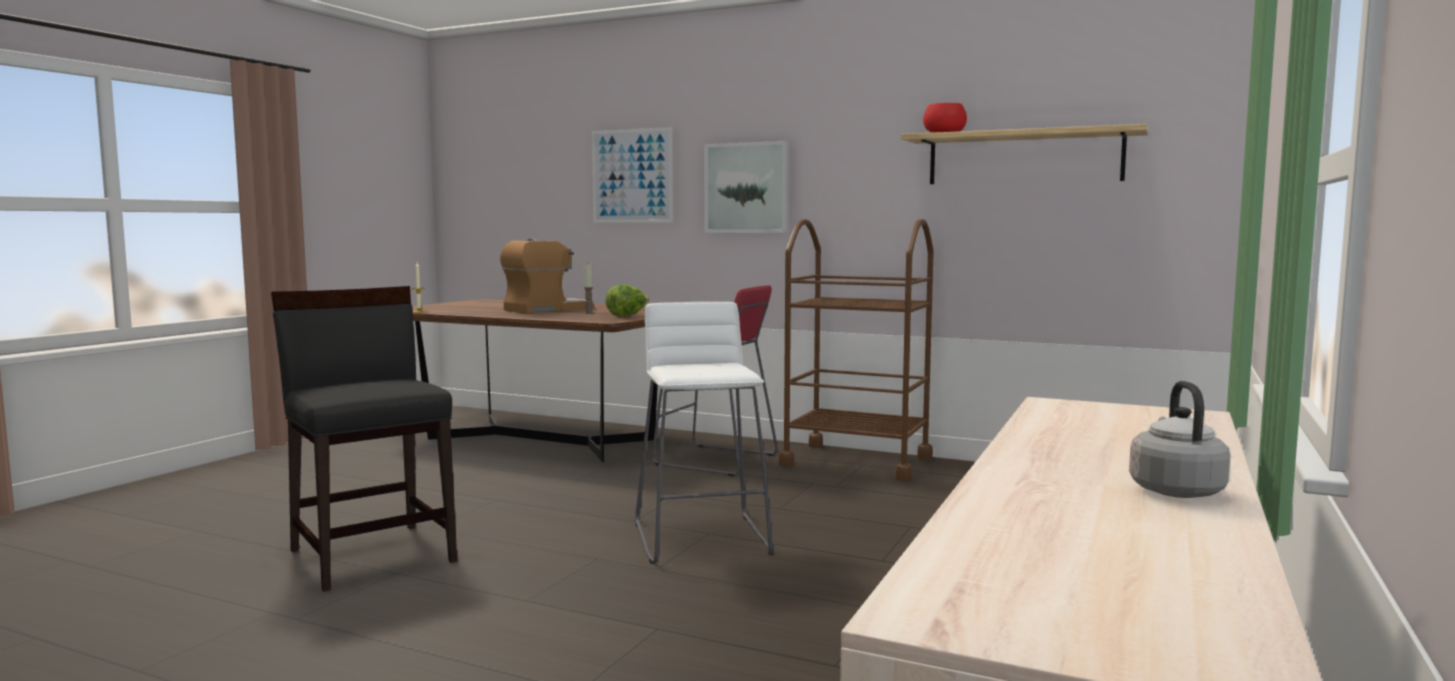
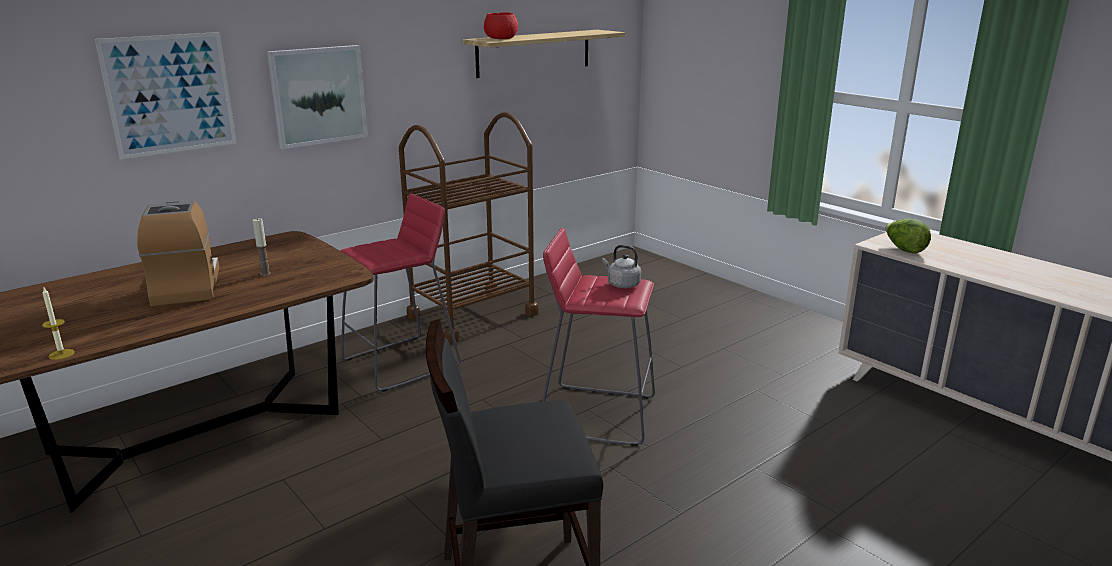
camera: 65 degrees left, 15 degrees up
lettuce [605,284,649,317] -> lettuce moved to [885,219,931,254]
white stool [635,302,773,564] -> red stool [542,228,655,446]
grey kettle [1129,381,1230,498] -> grey kettle moved to [602,245,641,288]

